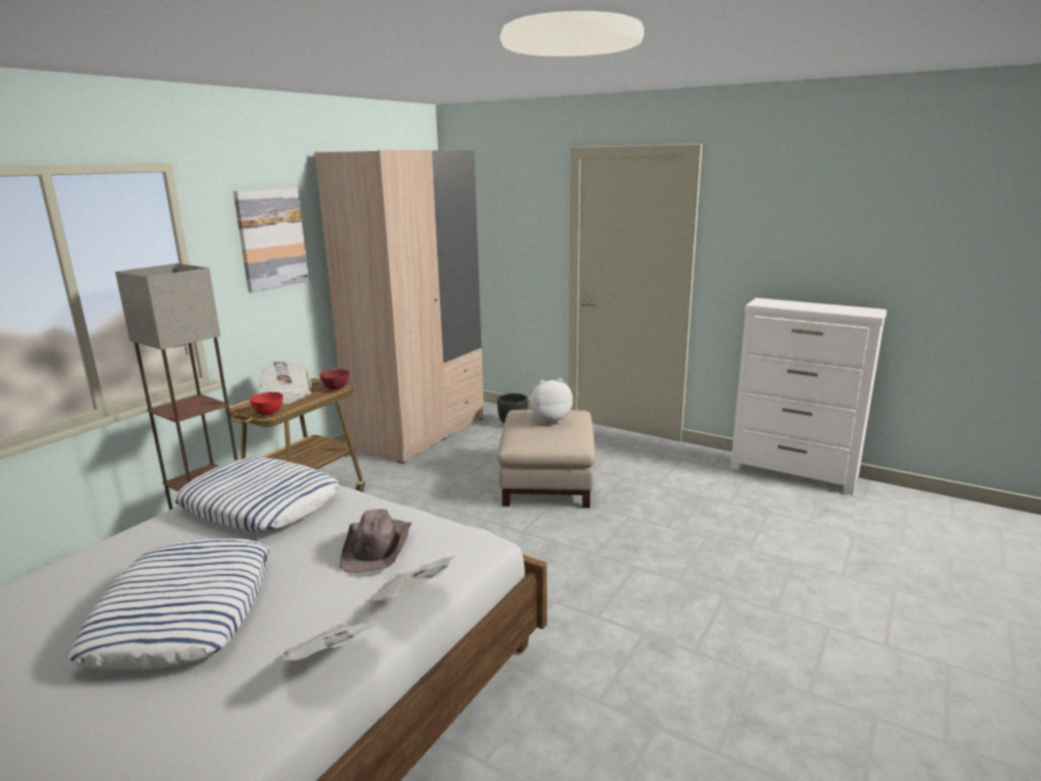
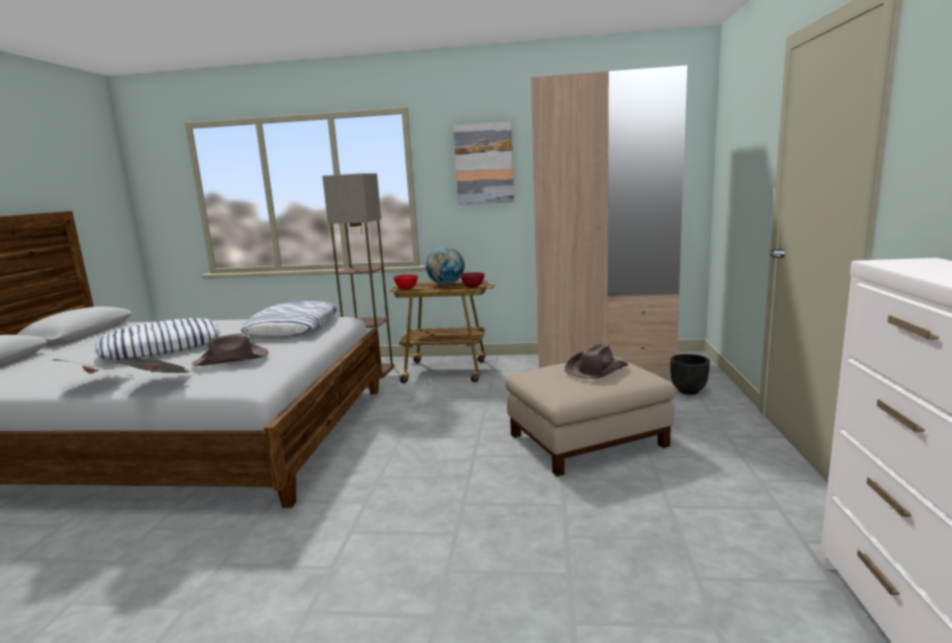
camera: 65 degrees right, 5 degrees down
newspaper [260,361,312,404] -> globe [426,246,464,285]
plush toy [529,378,573,424] -> brown hat [565,344,628,379]

